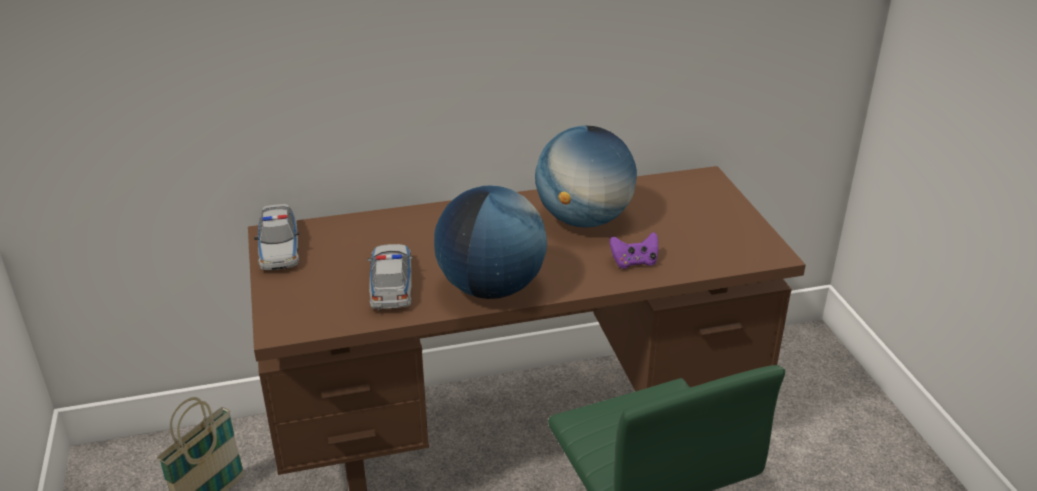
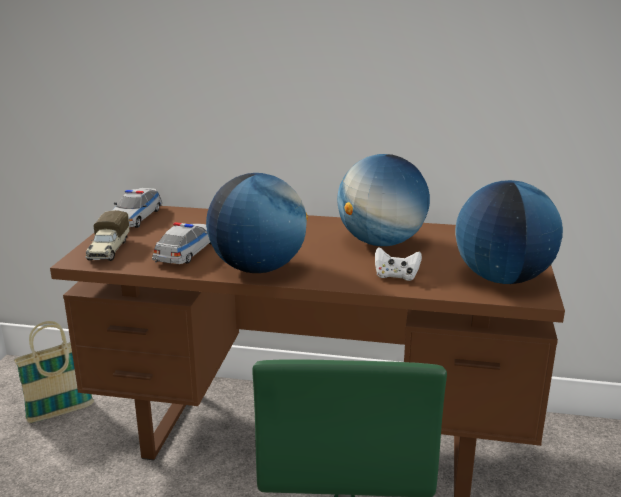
camera: 25 degrees right, 10 degrees down
purple game controller [610,232,658,269] -> white game controller [375,247,422,281]
none -> toy truck [86,210,130,261]
none -> globe [455,180,563,284]

